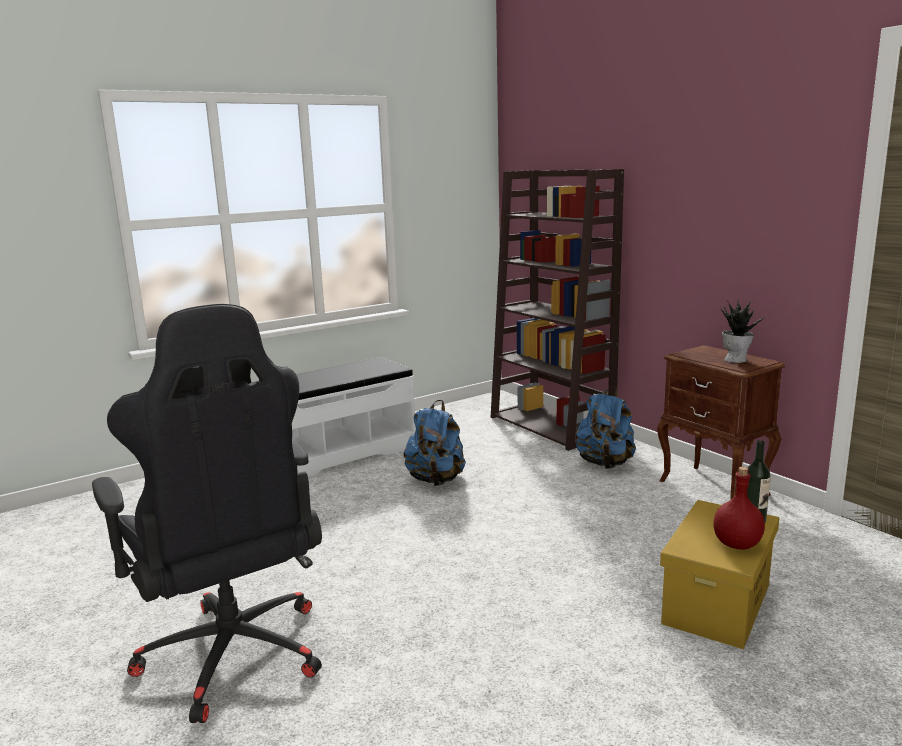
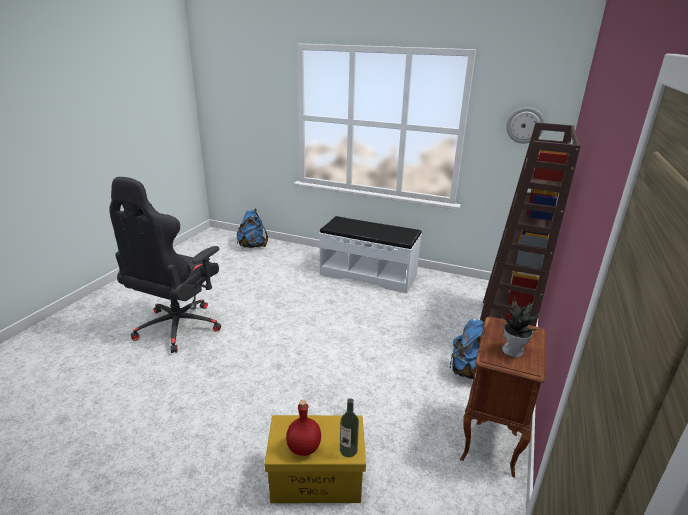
camera: 55 degrees right, 10 degrees up
blue backpack [404,400,466,486] -> blue backpack moved to [237,209,268,248]
none -> wall clock [506,107,545,144]

